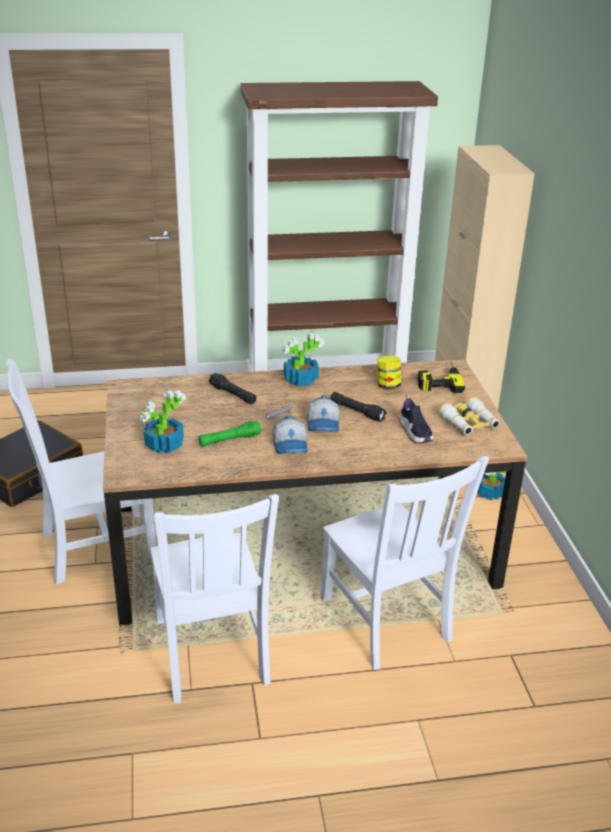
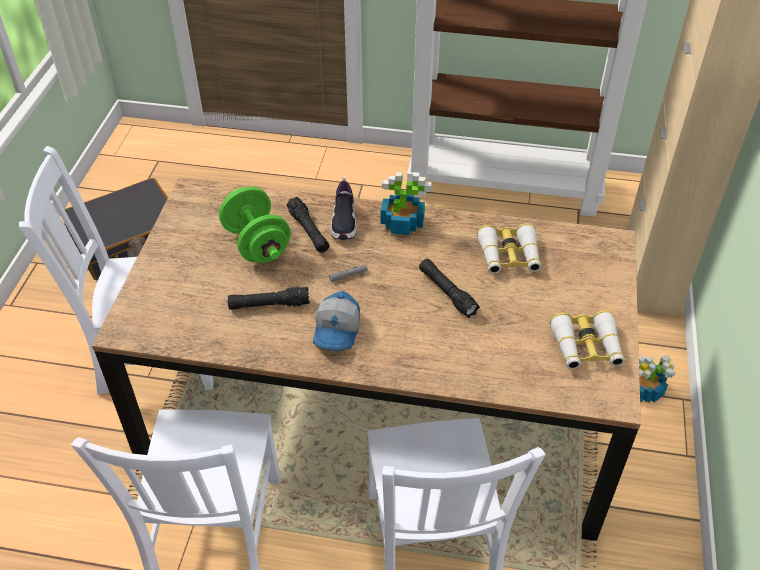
camera: 20 degrees right, 15 degrees up
potted plant [139,390,186,454] -> none
green flashlight [198,421,262,447] -> black flashlight [228,286,310,310]
cap [307,395,340,432] -> none
jar [377,356,401,389] -> binoculars [477,223,541,274]
shoe [399,395,433,443] -> shoe moved to [331,177,357,240]
power drill [418,361,465,393] -> none
none -> green dumbbell [219,187,291,263]

